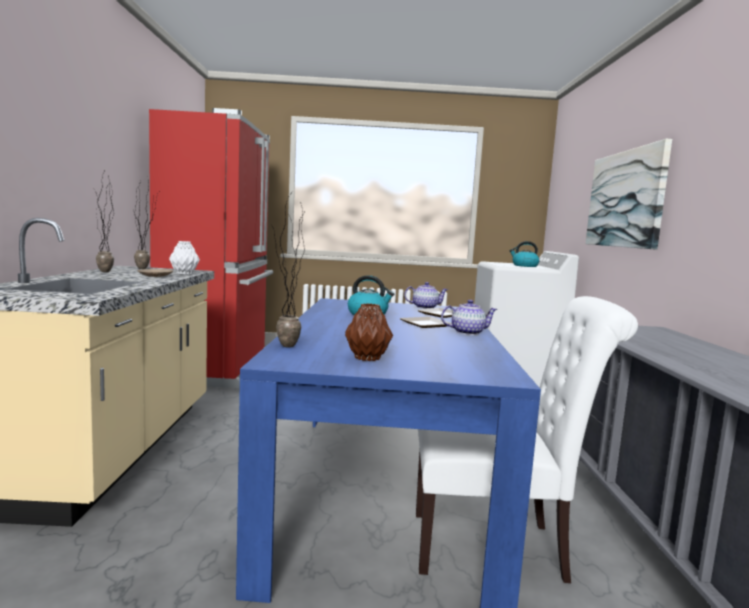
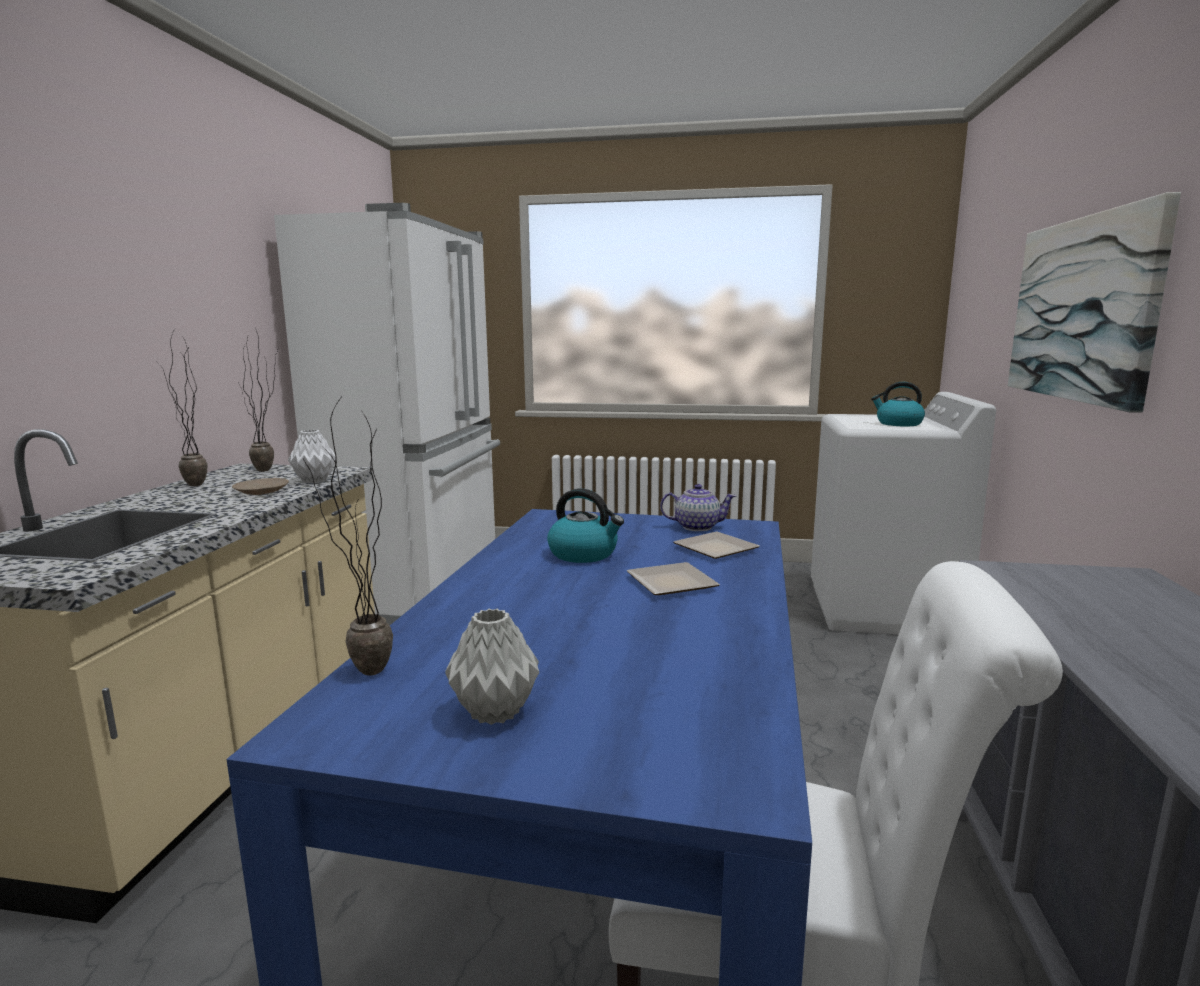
camera: 10 degrees right, 5 degrees up
red fridge [149,108,273,388] -> white fridge [274,203,500,625]
brown vase [345,303,393,361] -> grey vase [445,608,539,725]
teapot [441,300,498,335] -> none

